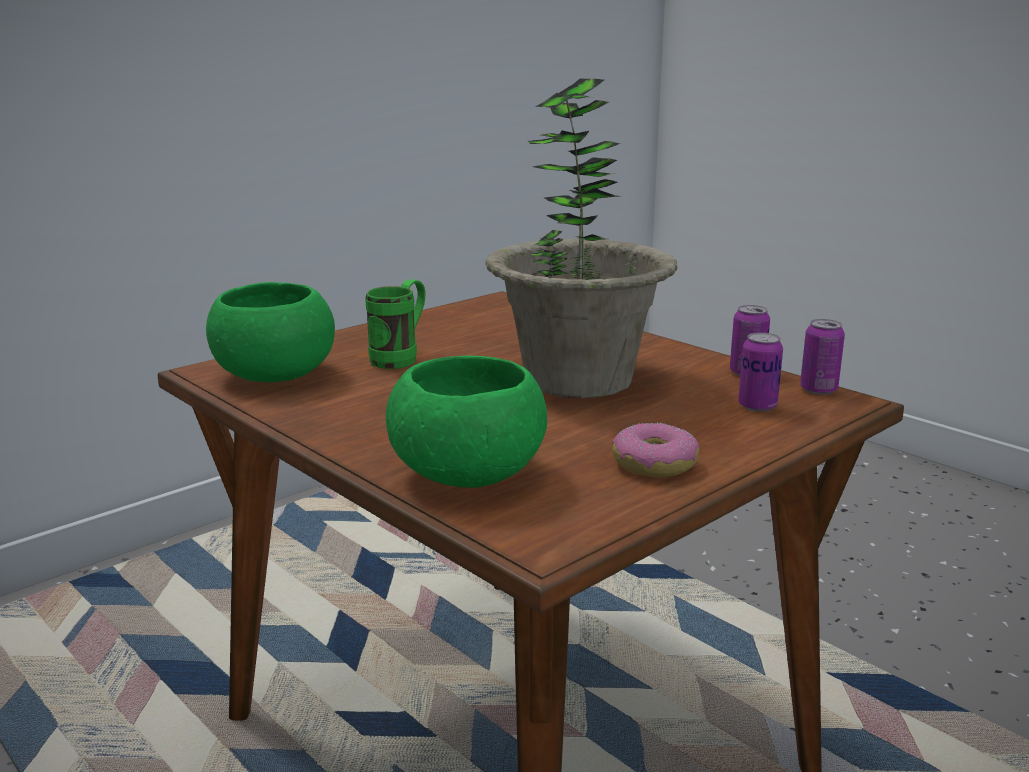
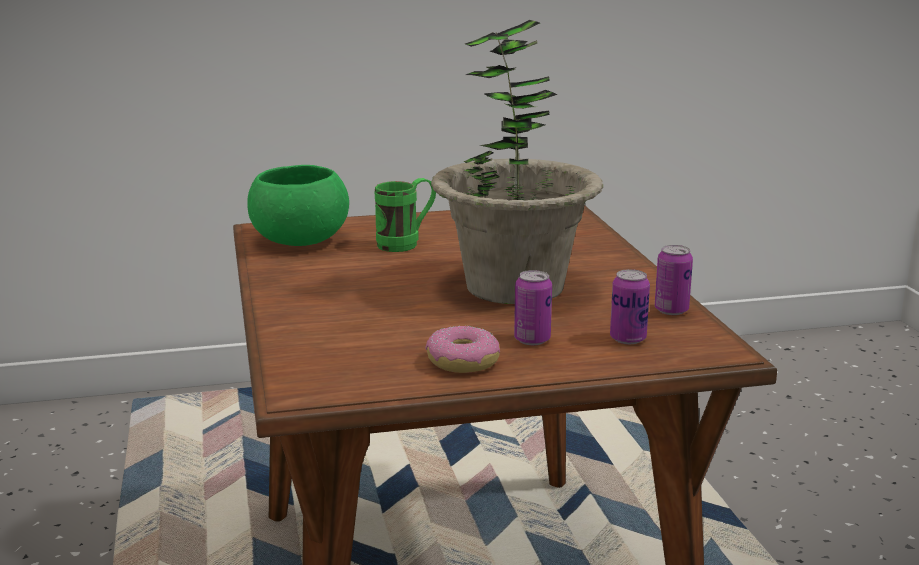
camera: 30 degrees right, 0 degrees up
green bowl [386,356,547,488] -> none
can [800,319,845,395] -> can moved to [514,270,552,345]

